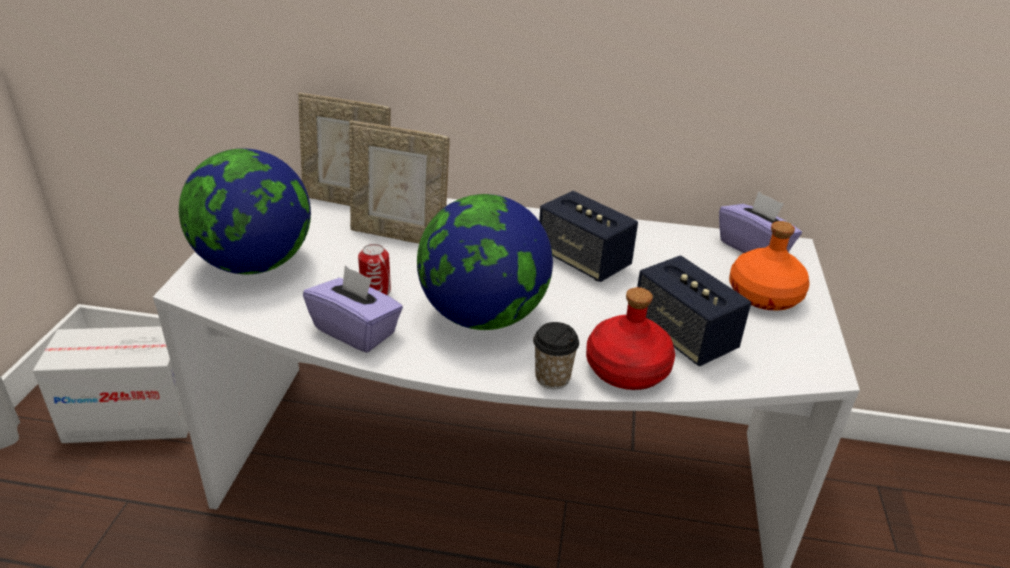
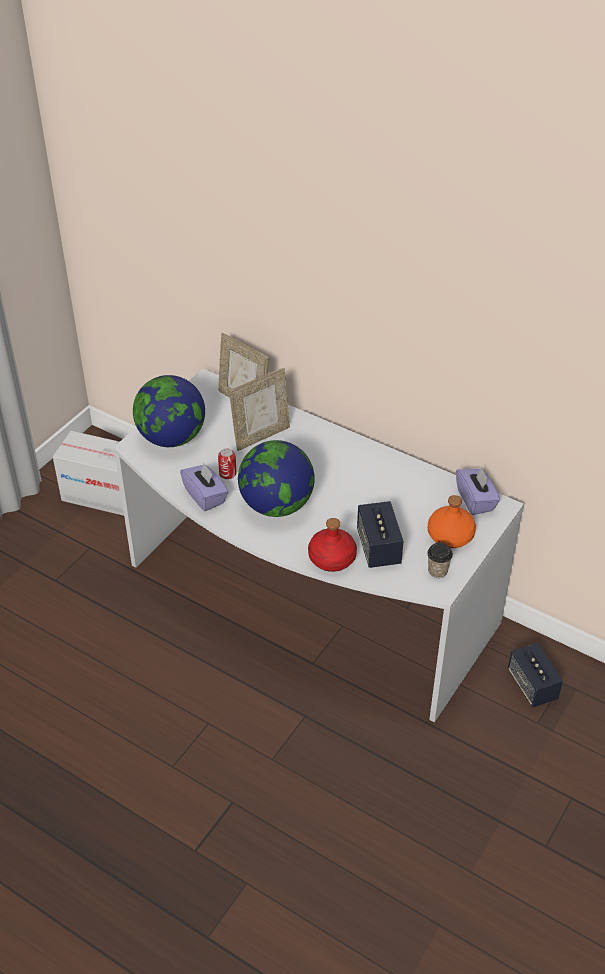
camera: 25 degrees right, 10 degrees up
picture frame [349,120,450,244] -> picture frame turned 75 degrees counterclockwise [229,368,290,451]
cup [533,322,579,389] -> cup moved to [427,542,453,578]
speaker [539,191,638,282] -> speaker moved to [508,643,563,708]

